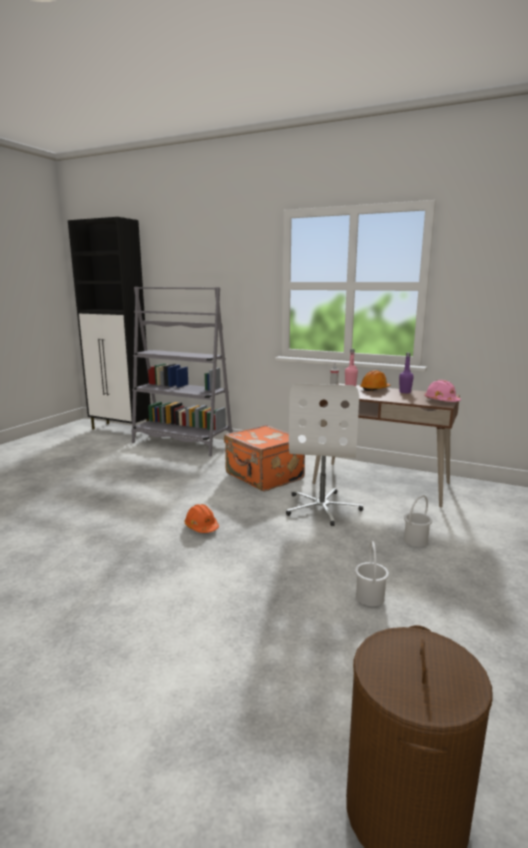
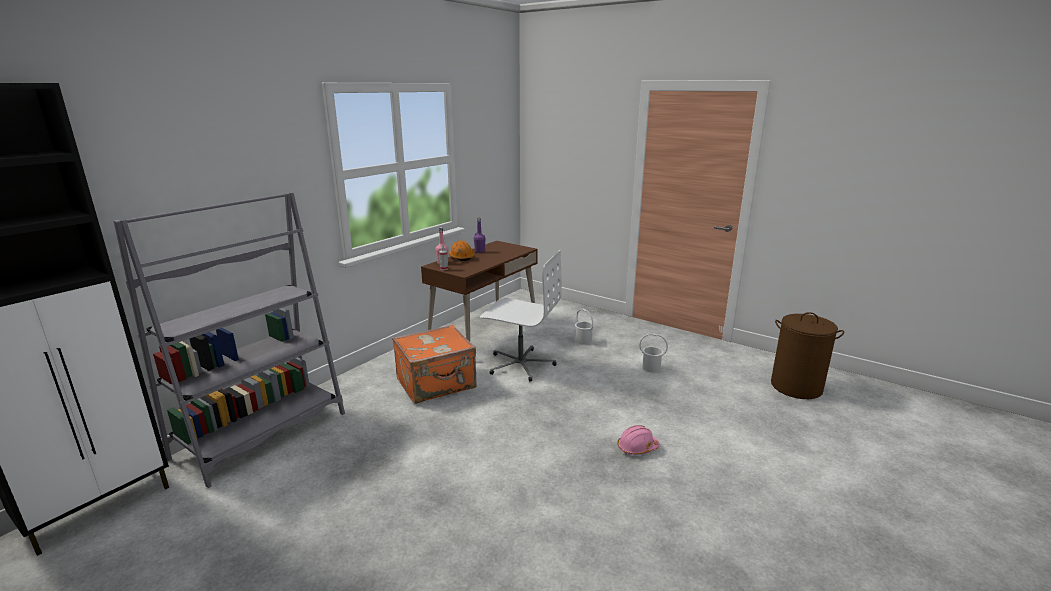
camera: 80 degrees left, 5 degrees up
orange hard hat [184,504,219,533] -> none
pink hard hat [424,380,461,402] -> pink hard hat moved to [617,425,660,455]

